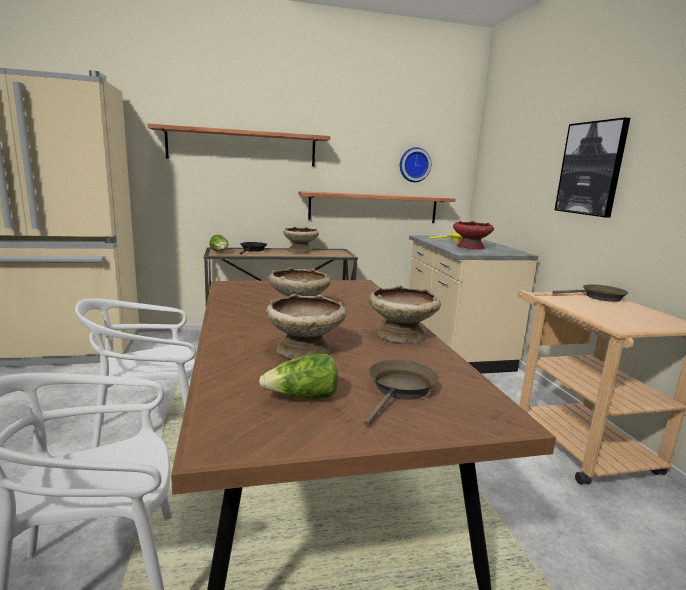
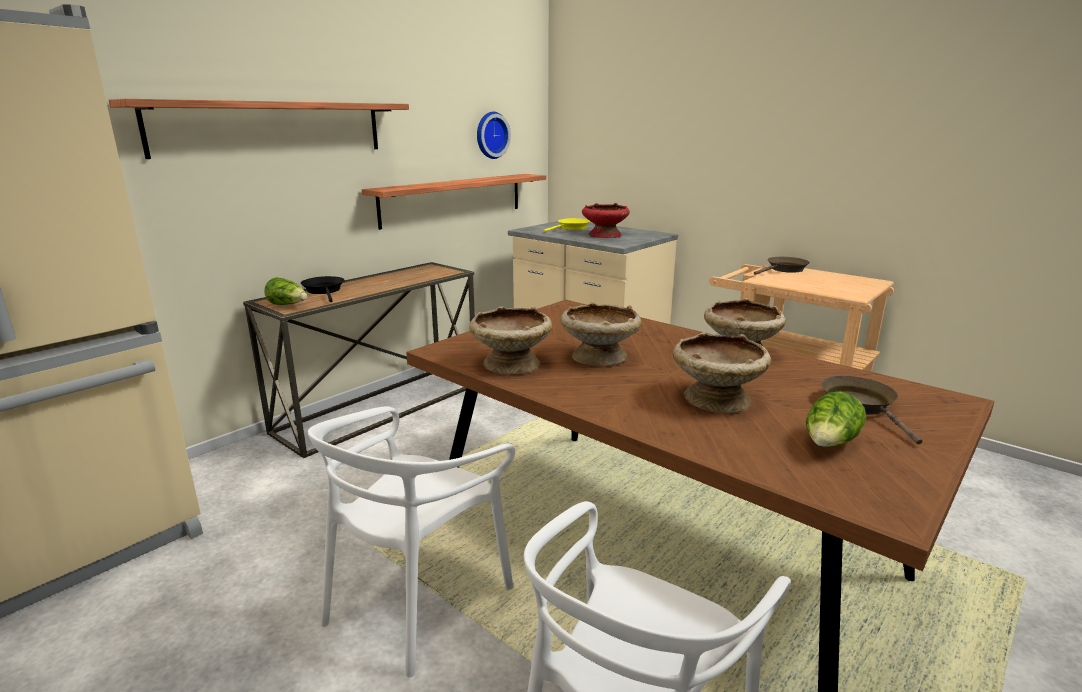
camera: 35 degrees left, 5 degrees up
beige bowl [284,227,319,253] -> beige bowl moved to [469,306,552,374]
picture [555,117,630,218] -> none

